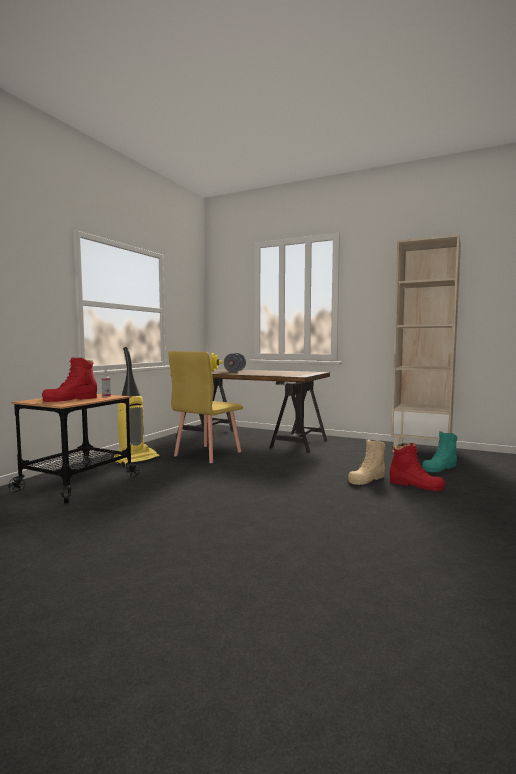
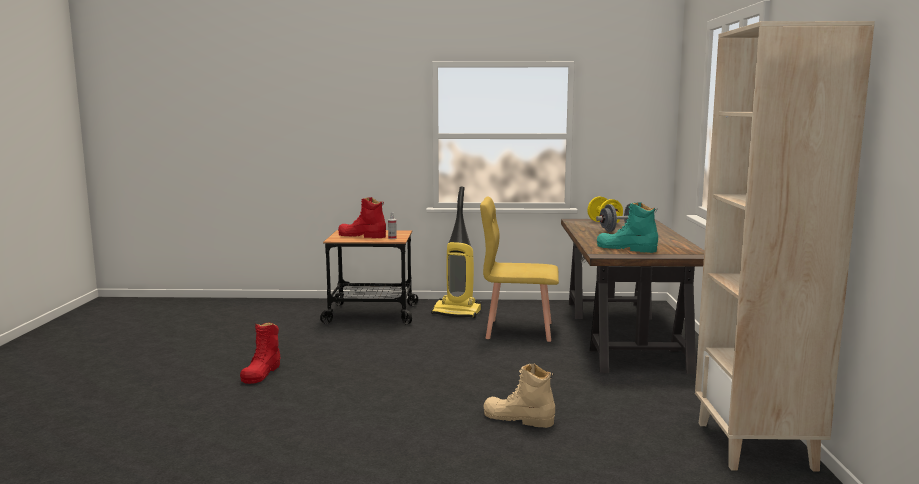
camera: 65 degrees right, 5 degrees up
red boot [389,443,445,491] -> red boot moved to [240,322,281,384]
turquoise boot [422,431,457,472] -> turquoise boot moved to [597,202,658,253]

